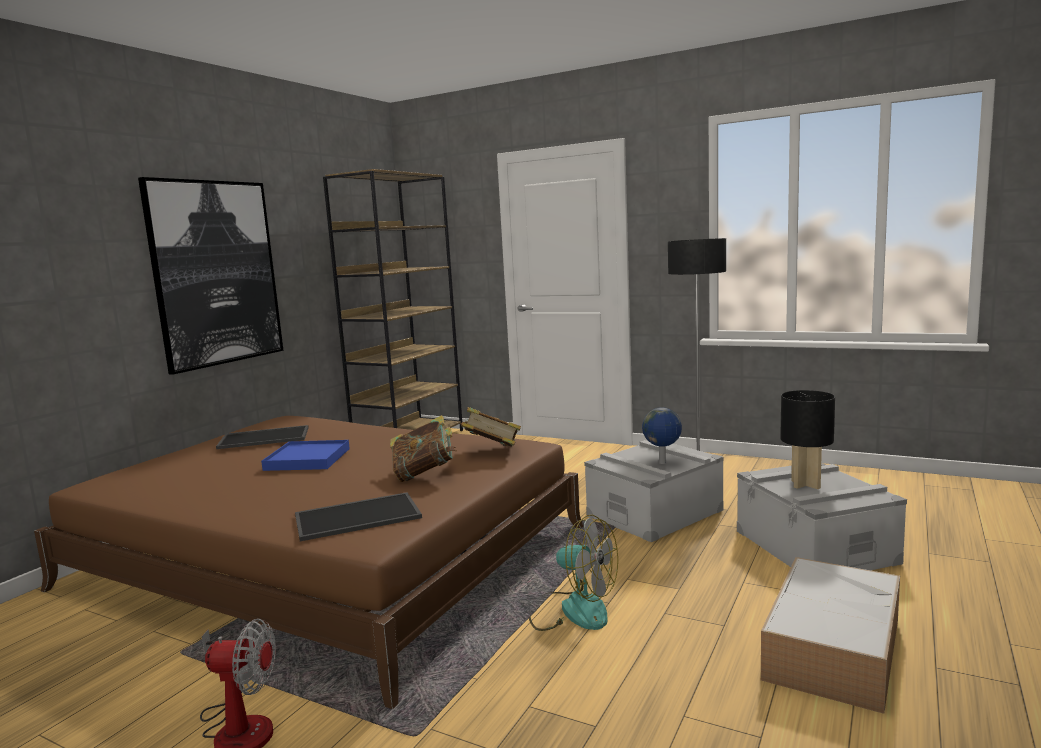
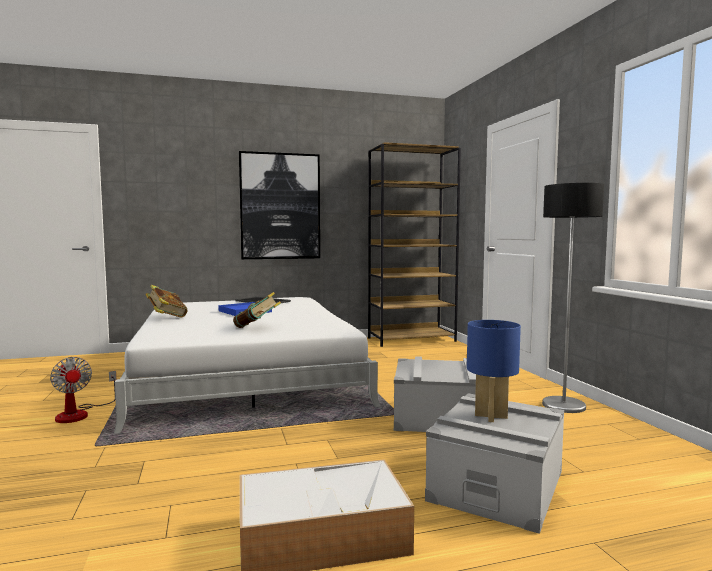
camera: 45 degrees right, 5 degrees down
brown bed [34,416,583,709] -> white bed [114,297,380,433]
tray [295,492,422,541] -> none
book [460,407,521,447] -> book moved to [145,285,187,318]
fan [529,515,618,631] -> none
globe [642,407,682,464] -> none
black table lamp [780,390,835,489] -> blue table lamp [467,320,521,422]

